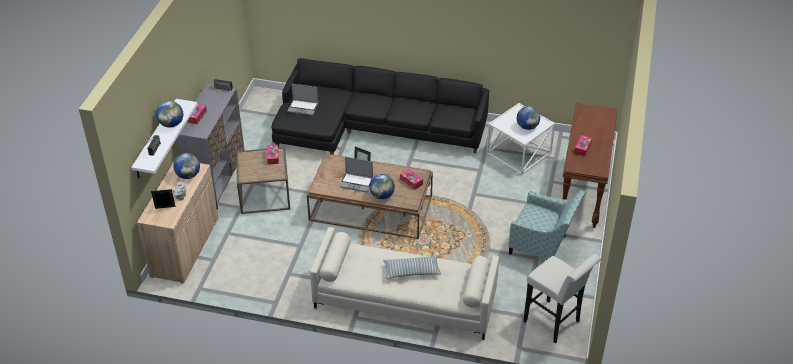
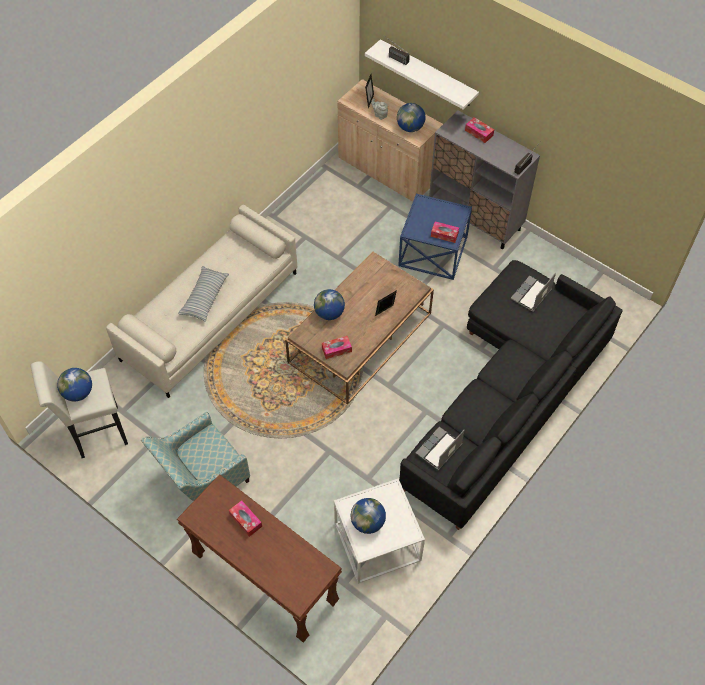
camera: 115 degrees right, 15 degrees up
globe [156,101,183,128] -> globe moved to [57,368,92,402]
brown side table [236,147,290,214] -> blue side table [398,194,472,280]
laptop [339,157,373,192] -> laptop moved to [416,427,464,470]

